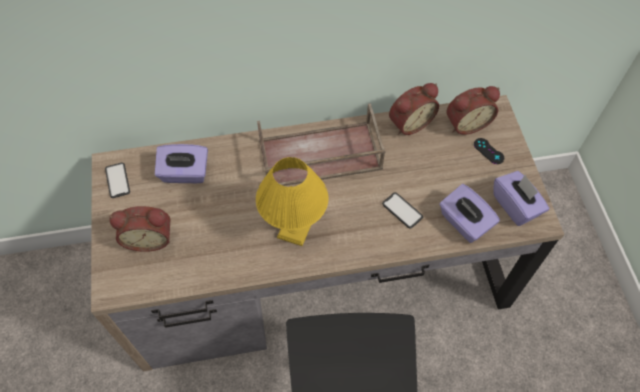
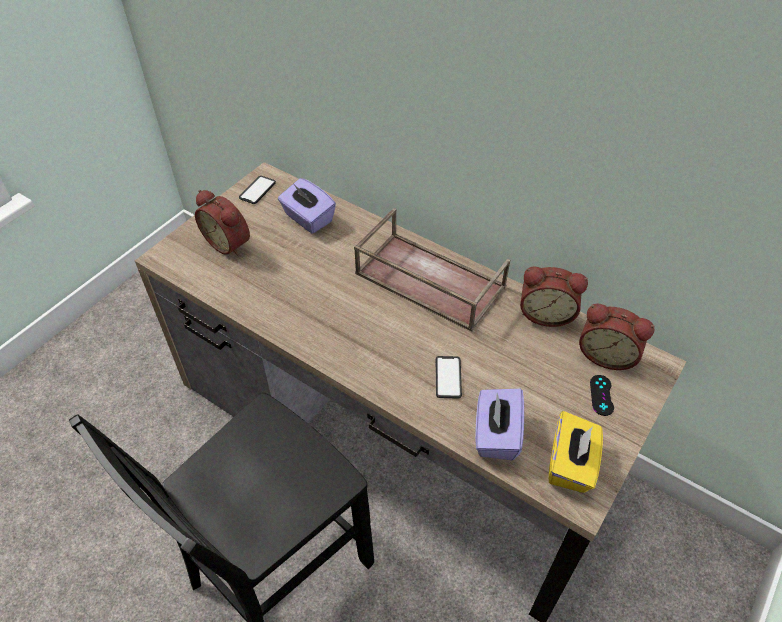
camera: 45 degrees right, 10 degrees down
yellow table lamp [256,157,329,246] -> none
purple tissue box [493,171,549,226] -> yellow tissue box [549,411,603,493]

